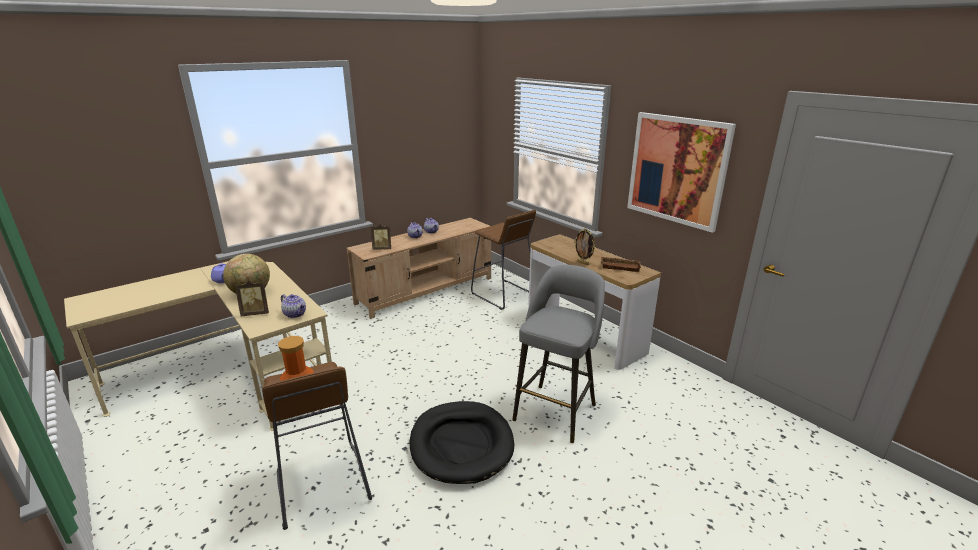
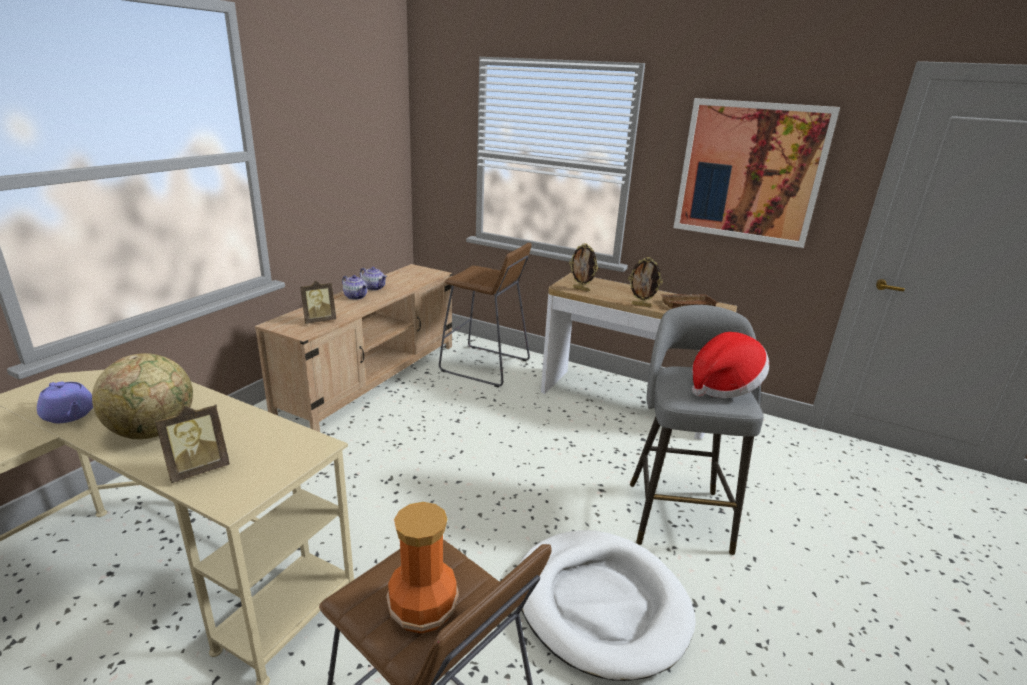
camera: 25 degrees left, 0 degrees up
teapot [281,294,306,318] -> none
black dog bed [409,401,514,484] -> white dog bed [519,530,696,681]
none -> picture frame [569,243,598,292]
none -> hat [692,332,769,398]

